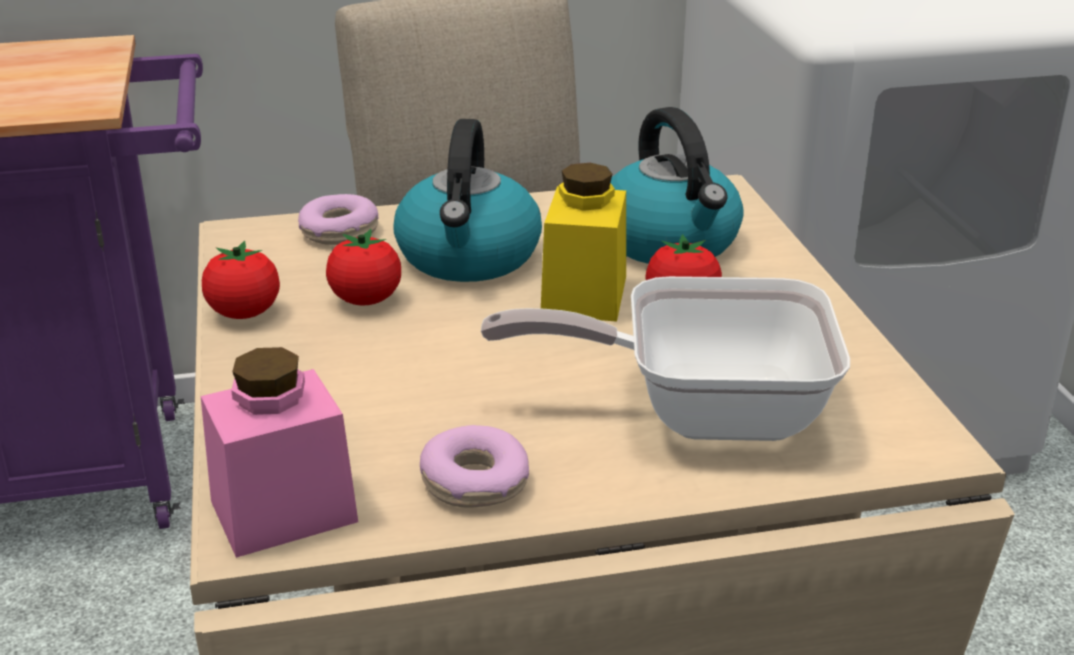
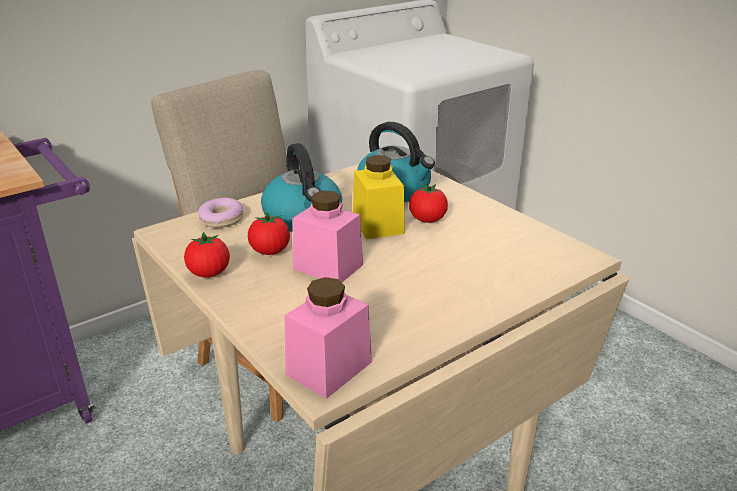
camera: 25 degrees left, 0 degrees up
donut [420,425,529,507] -> none
frying pan [481,276,850,441] -> none
none -> pink jar [293,191,363,282]

